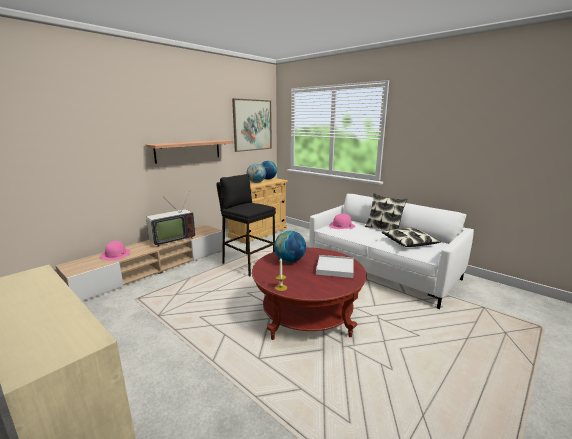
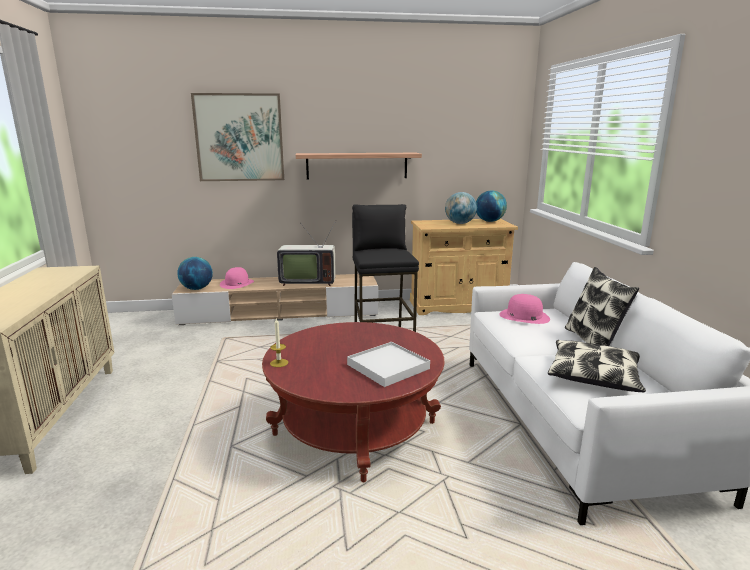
camera: 40 degrees right, 0 degrees up
picture [232,98,272,152] -> picture moved to [191,93,284,181]
globe [274,231,306,263] -> globe moved to [177,257,213,290]

